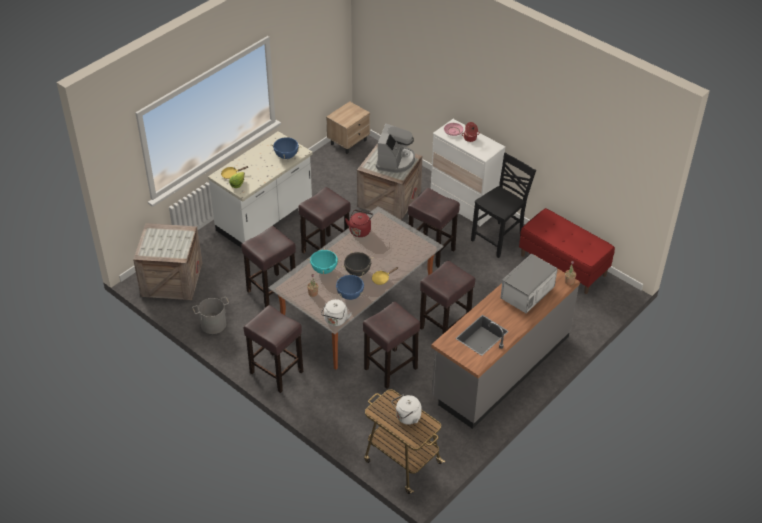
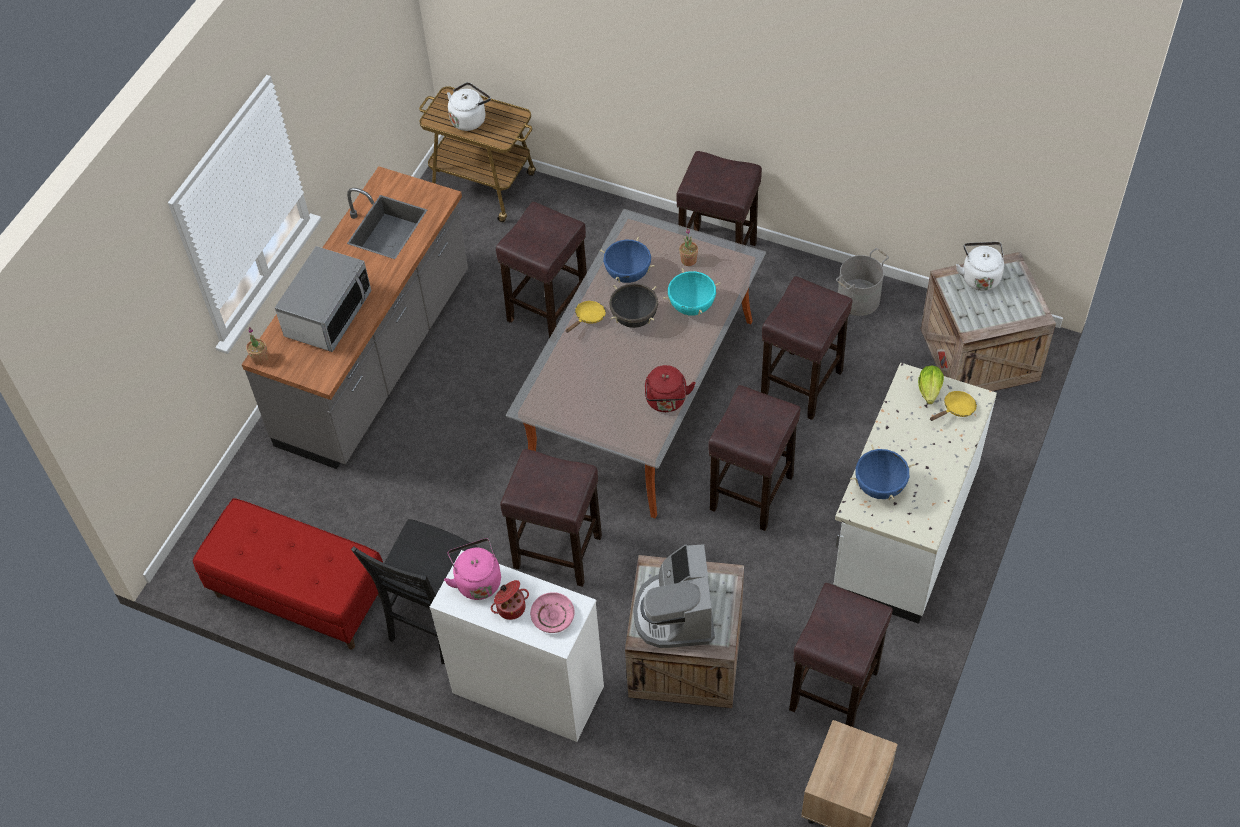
camera: 165 degrees right, 10 degrees up
white kettle [321,299,352,326] -> white kettle moved to [956,242,1004,291]
brown stool [420,261,475,335] -> brown stool moved to [789,583,893,727]
none -> pink kettle [444,538,501,600]

